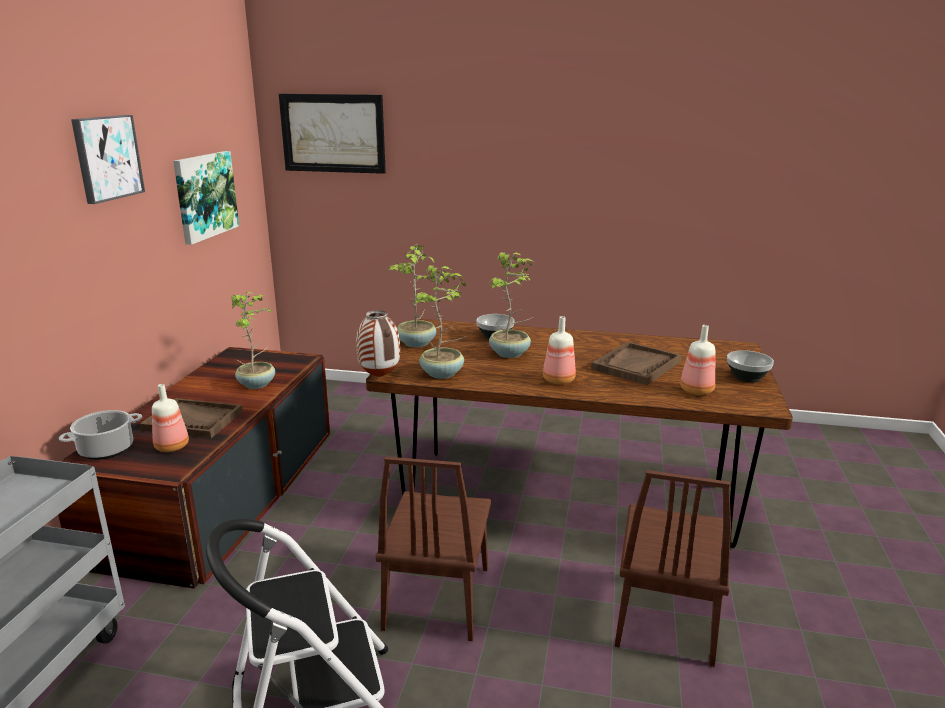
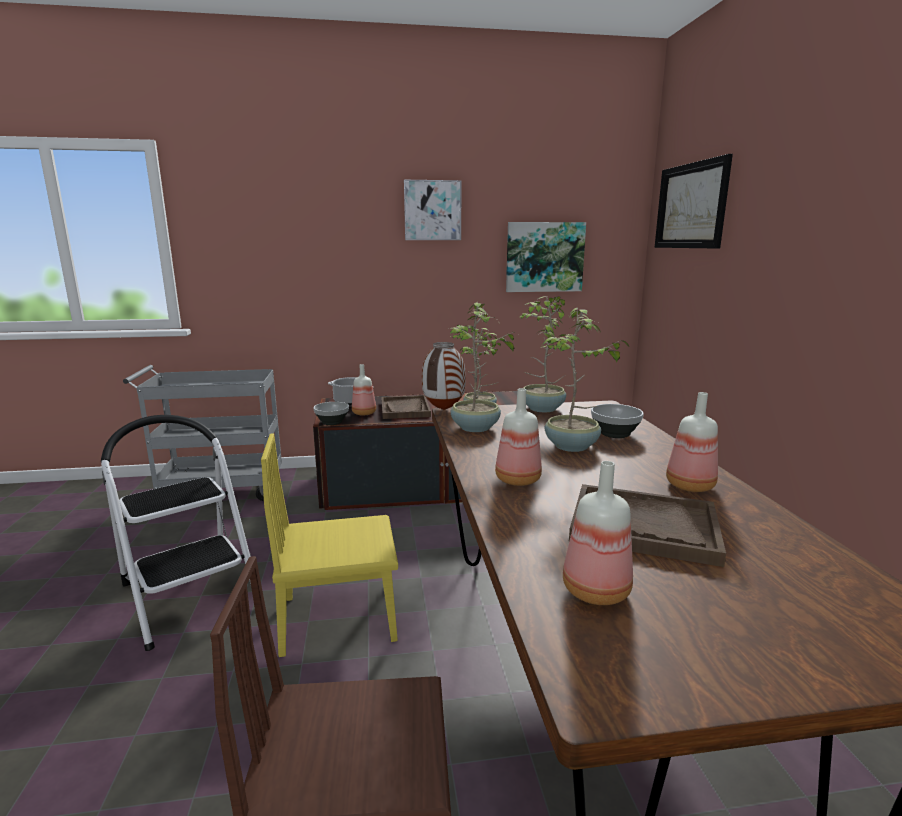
camera: 70 degrees right, 5 degrees down
brown chair [376,456,491,641] -> yellow chair [261,433,398,657]
bowl [727,350,774,382] -> bowl moved to [313,402,349,425]
none -> bottle [666,392,718,492]

